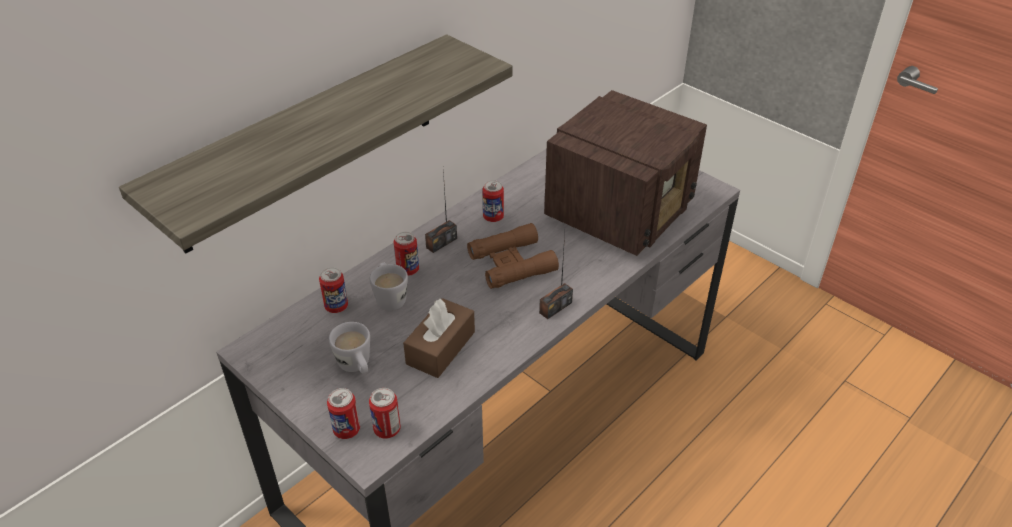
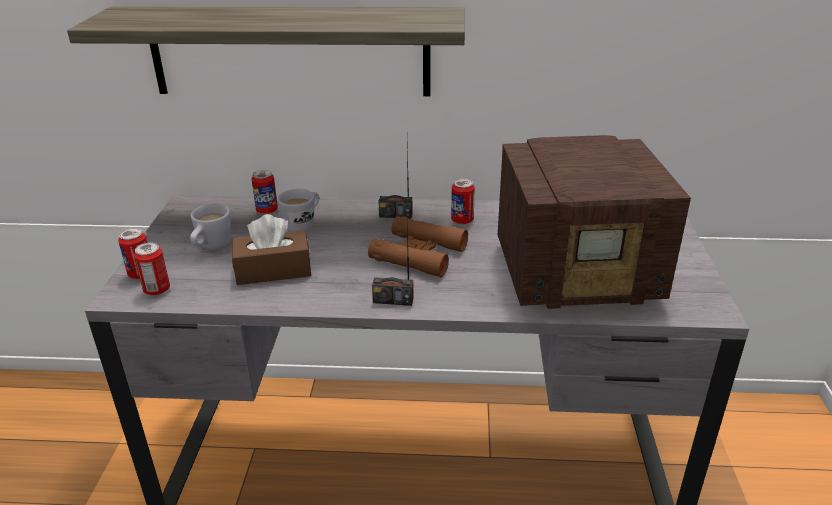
camera: 50 degrees right, 10 degrees down
can [394,232,419,276] -> none

